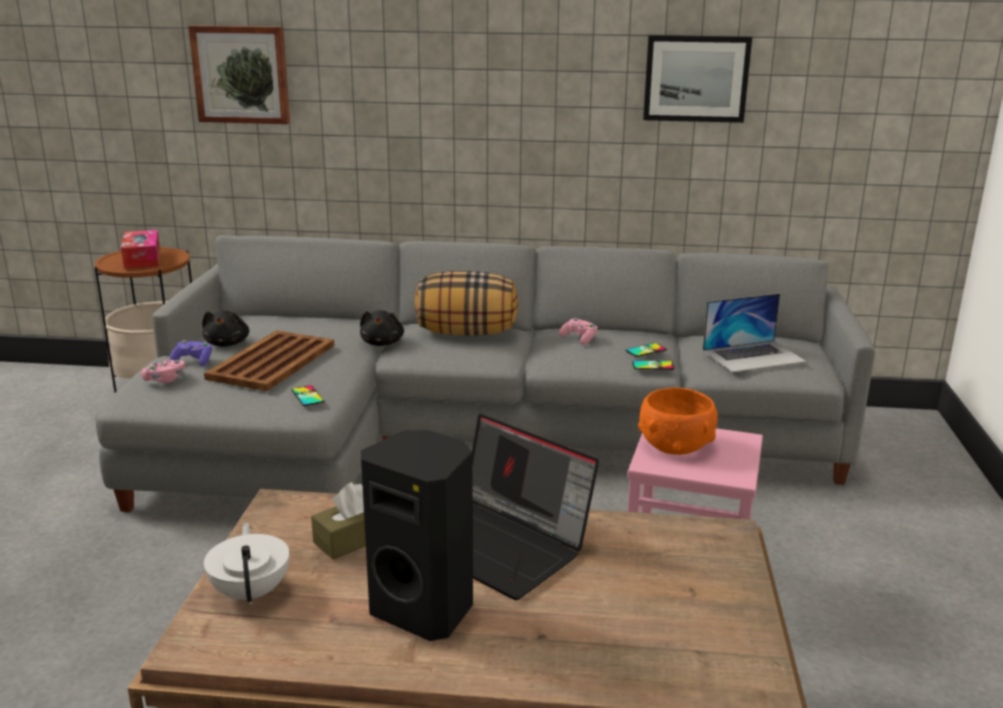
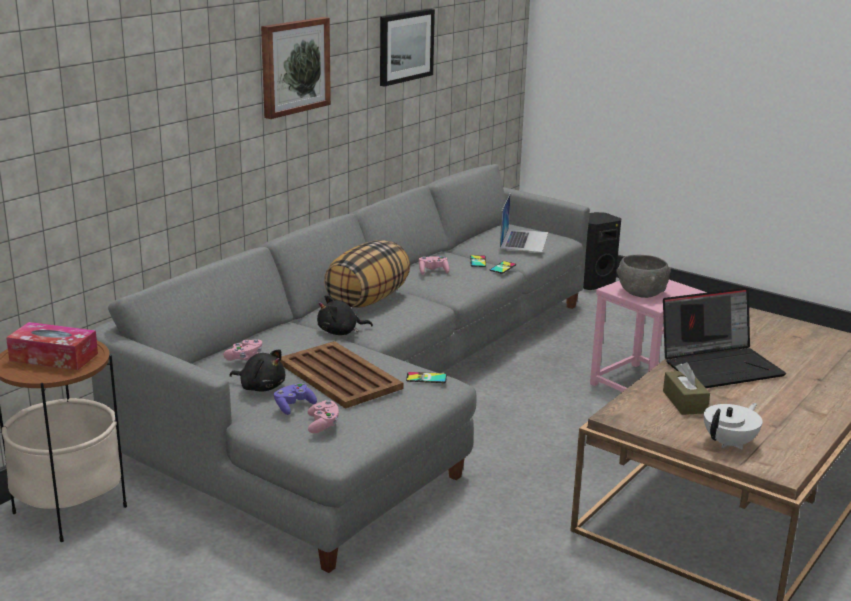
camera: 60 degrees left, 0 degrees up
picture [188,25,290,124] -> picture moved to [261,17,331,119]
white teapot [204,522,289,605] -> white teapot turned 120 degrees clockwise [704,403,763,449]
black plush toy [360,310,404,346] -> black plush toy turned 135 degrees clockwise [317,295,373,335]
black speaker [361,430,473,641] -> black speaker moved to [583,212,621,290]
orange bowl [638,388,718,455] -> grey bowl [617,255,671,298]
none -> pink game controller [223,339,262,361]

